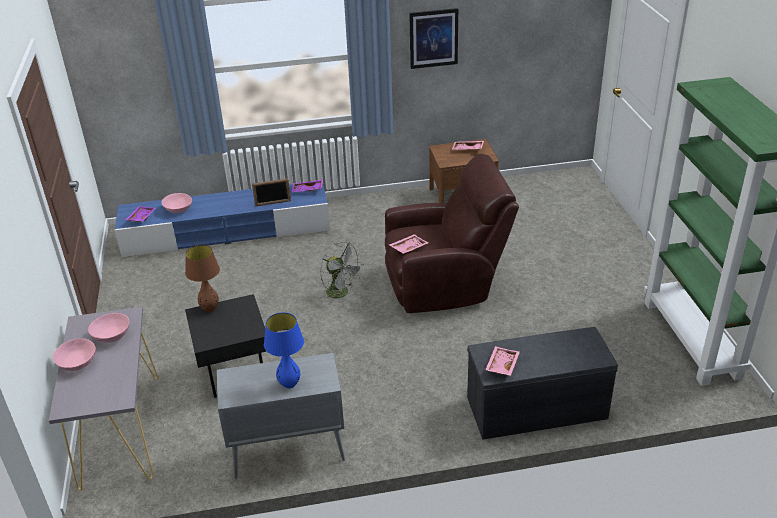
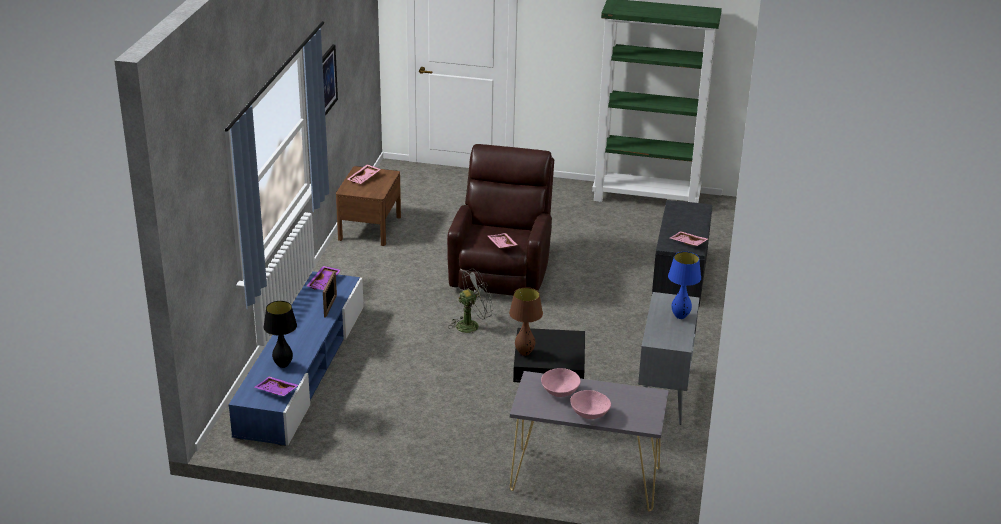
camera: 70 degrees left, 5 degrees down
pink bowl [161,193,192,213] -> black table lamp [263,301,297,368]

